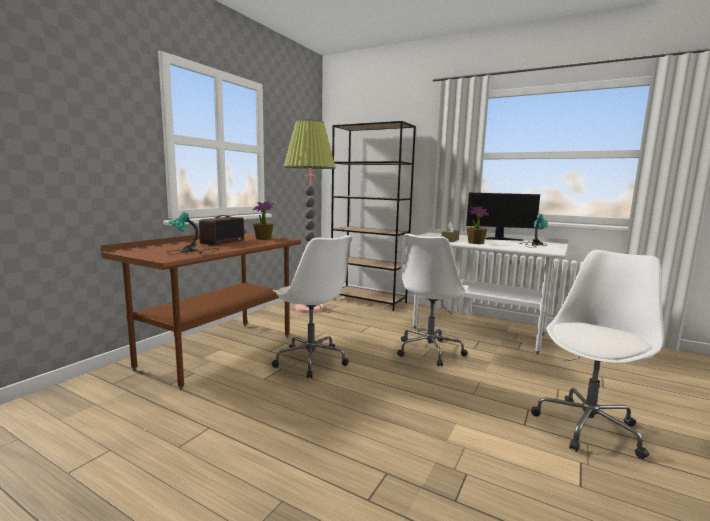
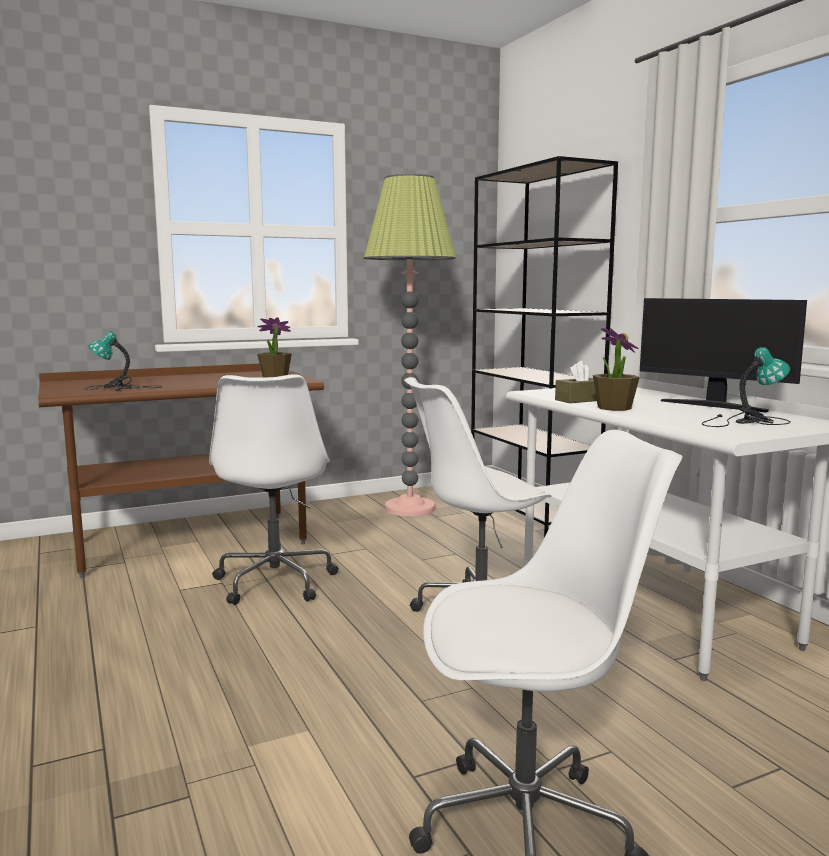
camera: 35 degrees right, 0 degrees up
radio [199,215,244,245] -> none

